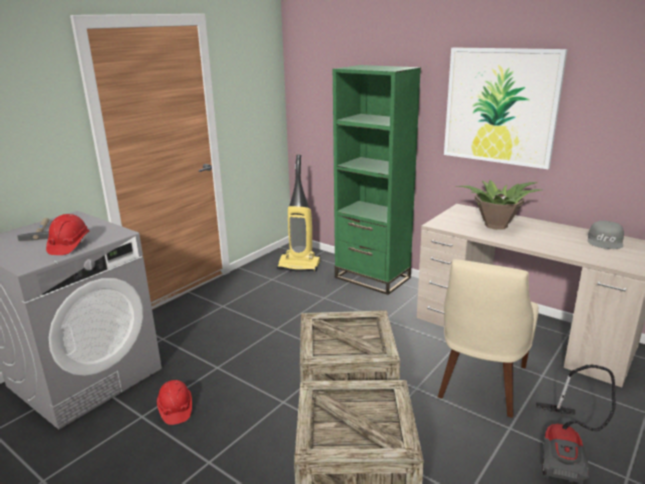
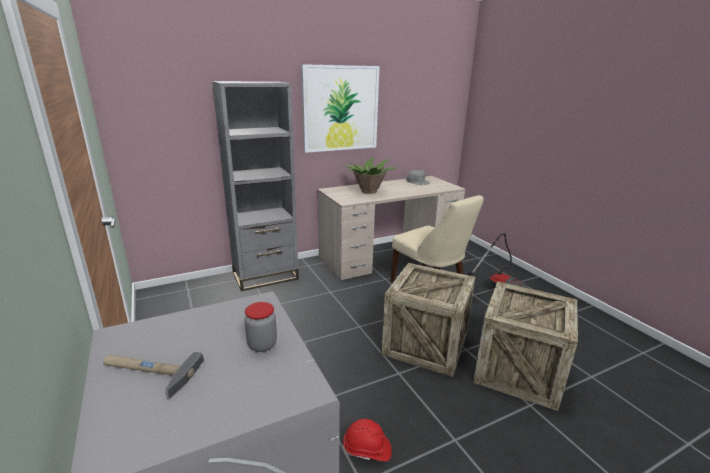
camera: 65 degrees left, 0 degrees up
red hard hat [46,214,90,255] -> jar [244,302,277,352]
vacuum cleaner [277,155,320,271] -> none
green bookcase [333,65,421,295] -> grey bookcase [212,81,299,291]

